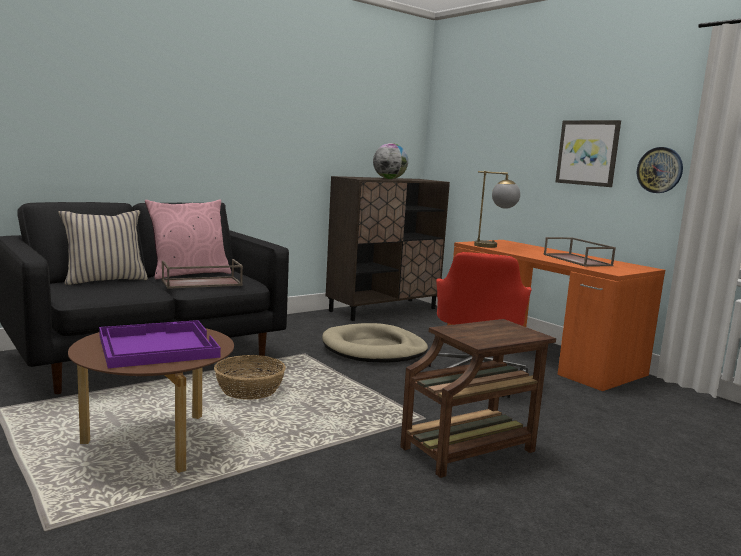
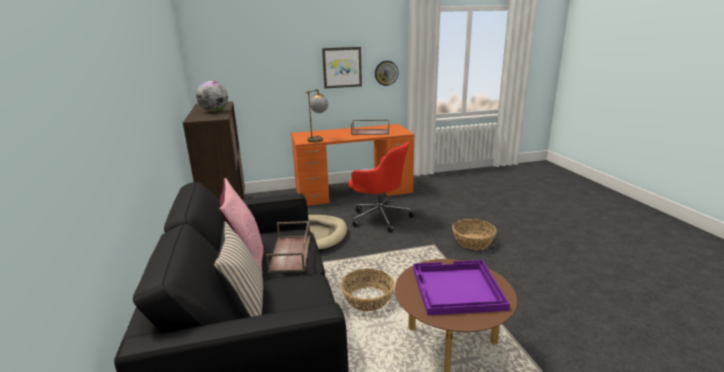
camera: 65 degrees left, 10 degrees up
brown side table [400,319,556,478] -> basket [452,219,497,250]

